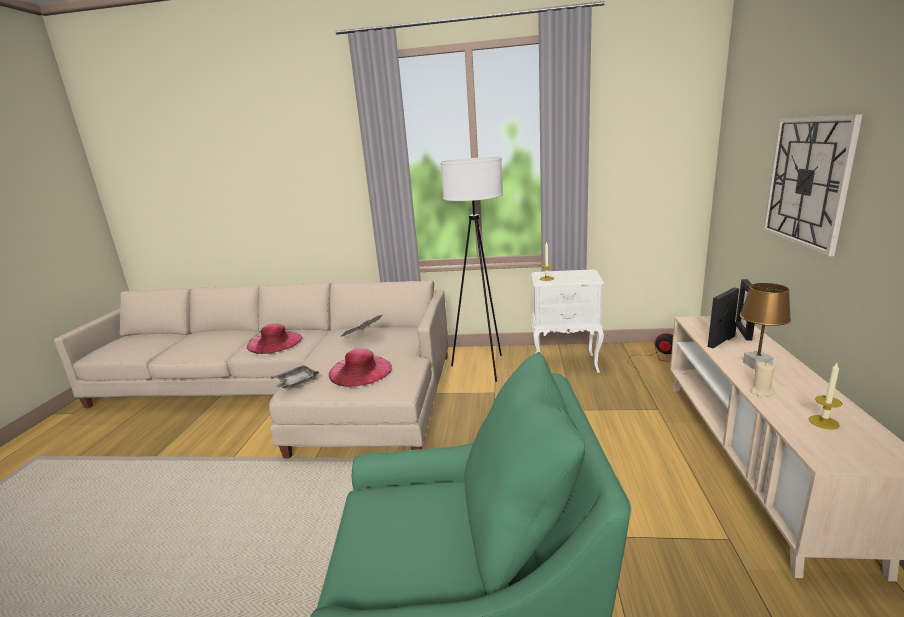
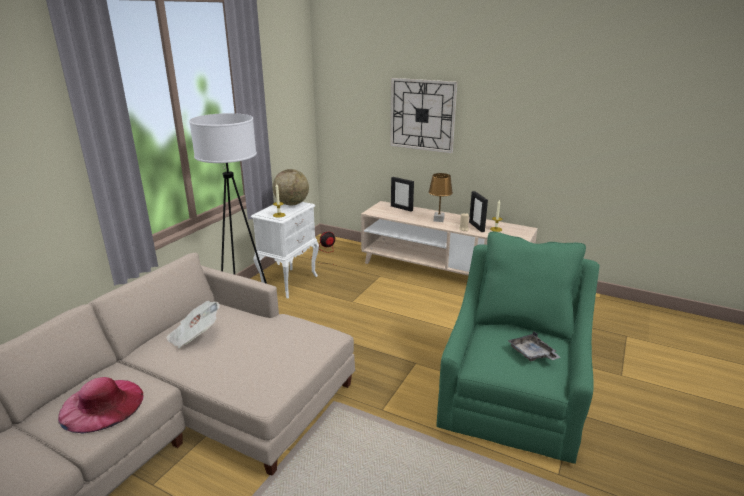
camera: 70 degrees left, 5 degrees up
grey tray [274,365,319,388] -> grey tray moved to [508,332,561,361]
pink hat [329,348,392,387] -> none
picture frame [708,287,739,348] -> picture frame moved to [469,191,488,232]
none -> globe [273,169,309,205]

